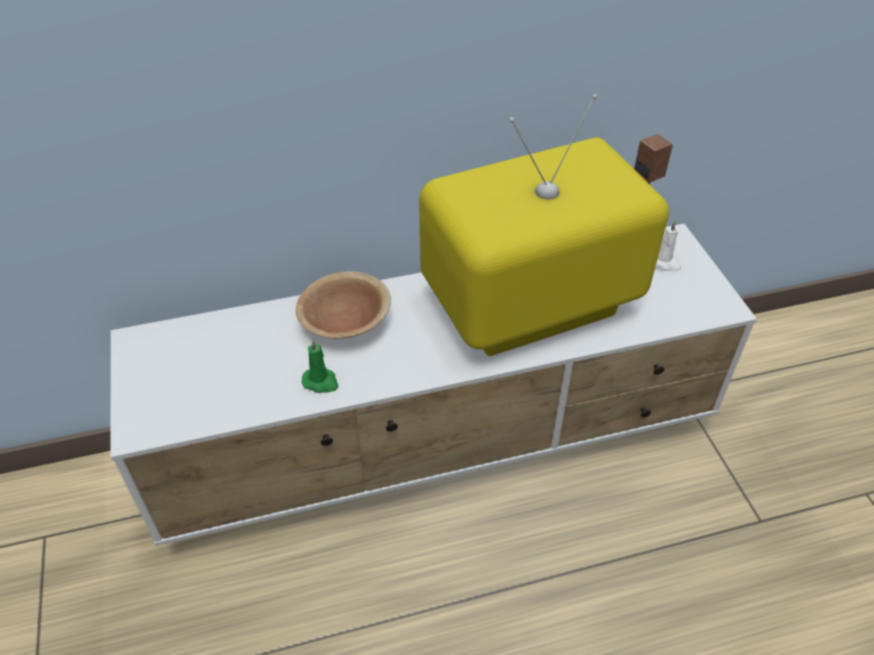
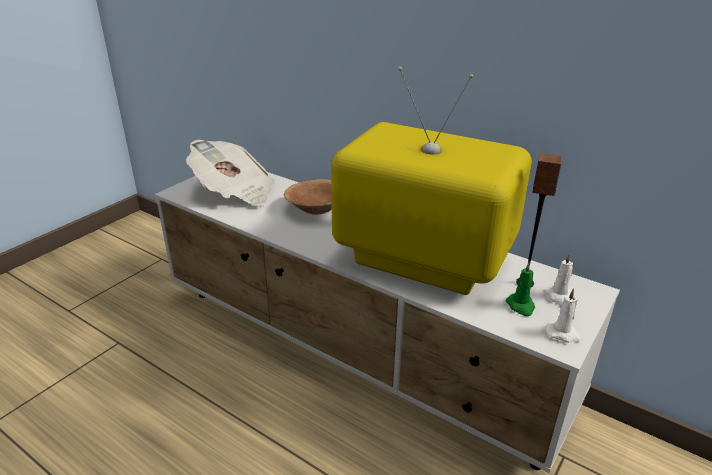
camera: 50 degrees right, 15 degrees down
green candle [302,340,338,393] -> green candle moved to [506,262,535,316]
none -> newspaper [186,140,274,207]
none -> white candle [546,288,581,343]

